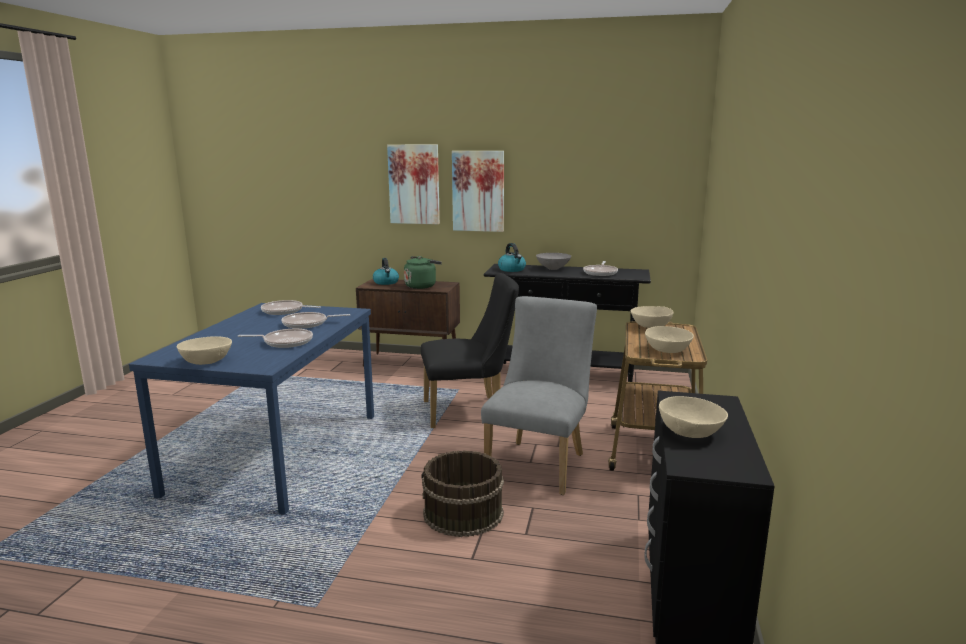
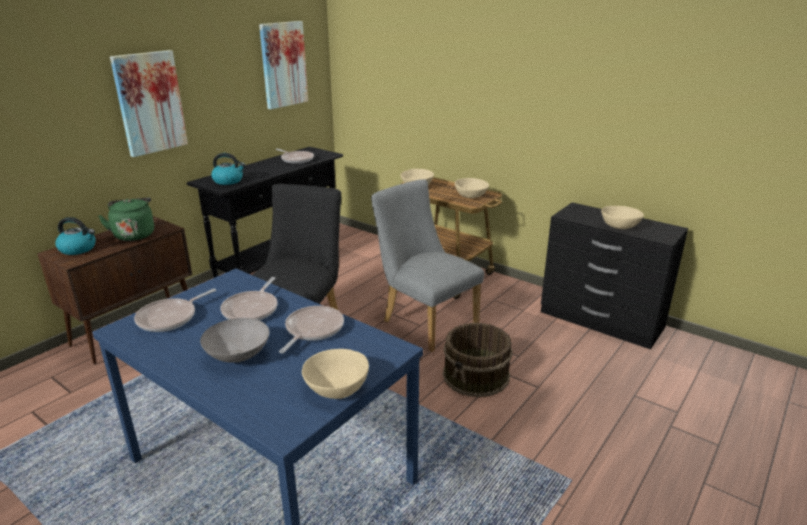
camera: 65 degrees left, 10 degrees up
picture [387,145,440,224] -> picture moved to [259,21,308,109]
grey bowl [536,253,571,270] -> grey bowl moved to [200,318,269,363]

